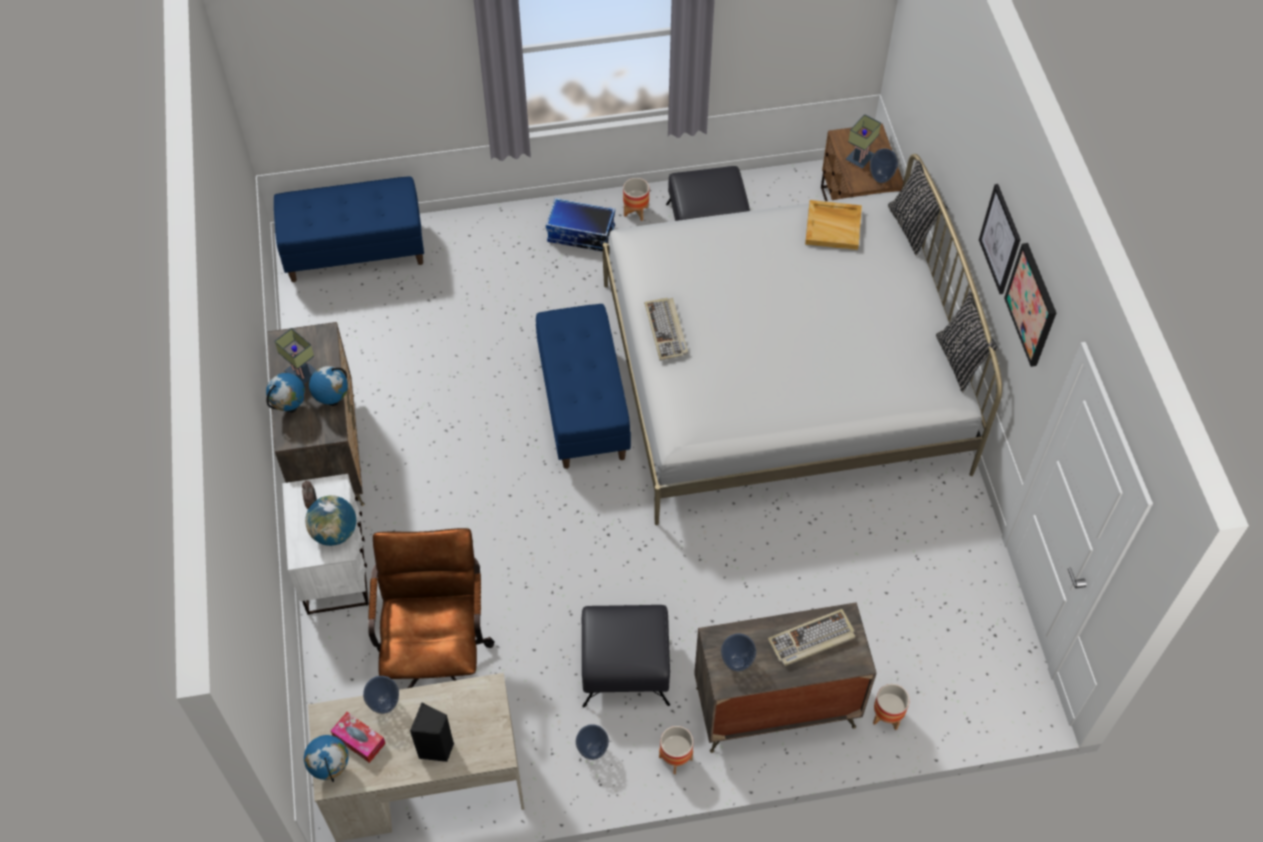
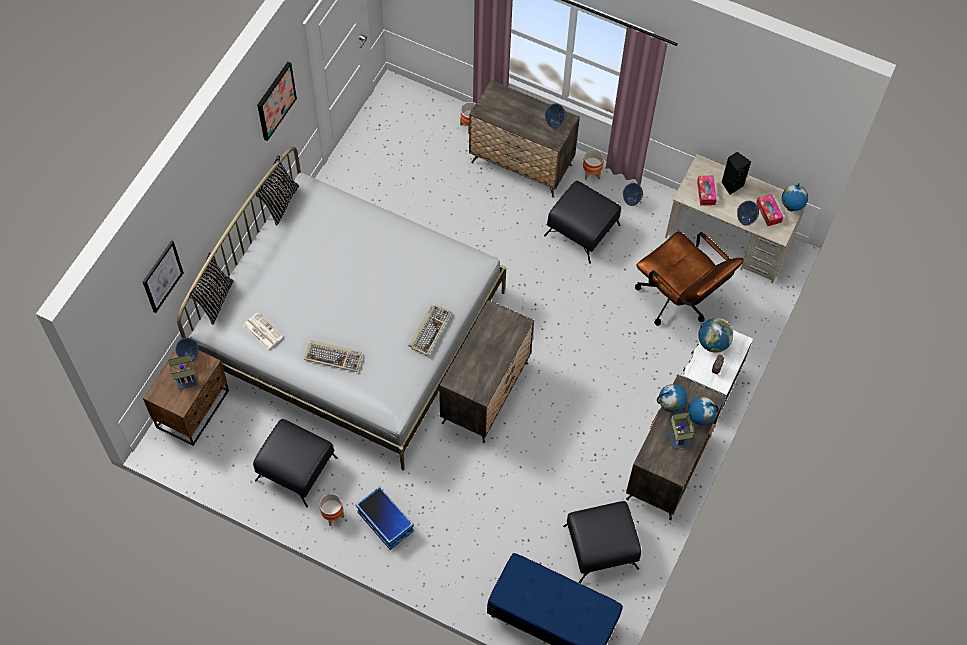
camera: 145 degrees left, 5 degrees up
brown office chair [368,528,495,688] -> brown office chair turned 75 degrees counterclockwise [635,231,744,326]
blue bench [536,304,631,469] -> dresser [439,300,534,443]
keyboard [768,609,855,666] -> keyboard moved to [304,340,362,372]
beige tray [805,200,862,250] -> newspaper [243,312,283,350]
picture [979,184,1021,294] -> picture moved to [143,240,184,313]
none -> black ottoman [563,501,641,583]
none -> tissue box [697,176,717,205]

